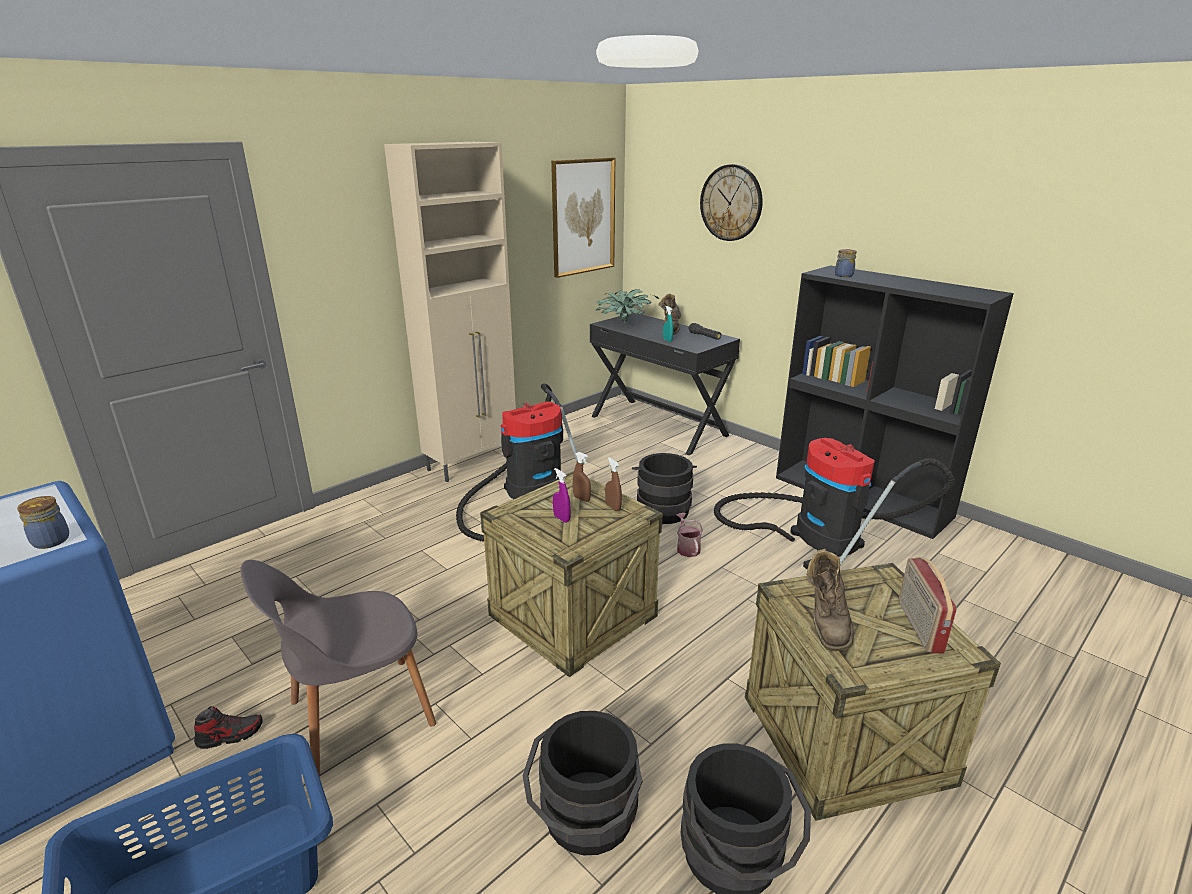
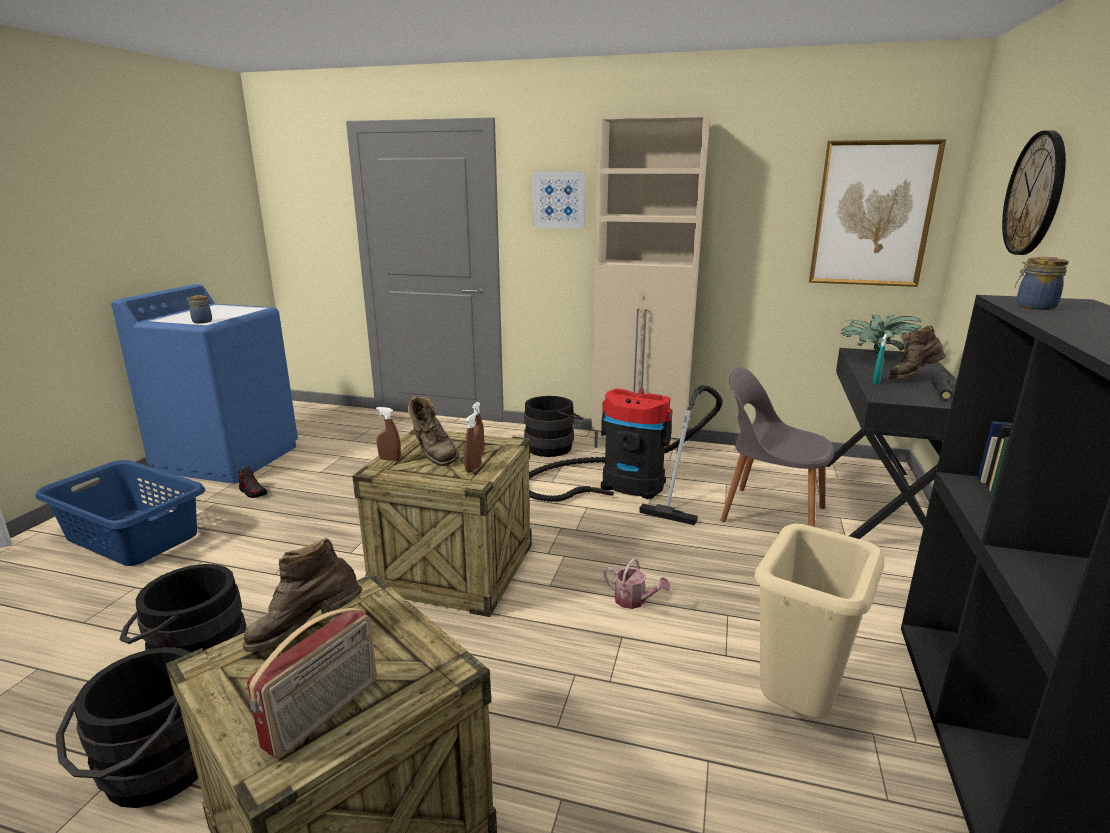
camera: 60 degrees right, 5 degrees down
grey chair [240,560,436,776] -> grey chair moved to [720,367,834,527]
purple spray bottle [553,468,571,523] -> brown boot [408,396,459,466]
black bucket [632,453,697,524] -> black bucket moved to [524,396,584,457]
watering can [676,513,703,557] -> watering can turned 75 degrees clockwise [604,558,671,609]
vacuum cleaner [714,437,955,569] -> beige trash can [754,523,884,718]
radio [899,557,956,654] -> radio turned 150 degrees clockwise [247,608,377,759]
none -> brown spray bottle [376,407,401,461]
none -> picture [533,171,586,229]

